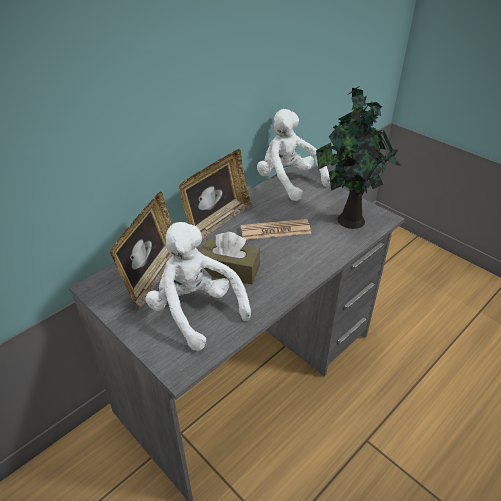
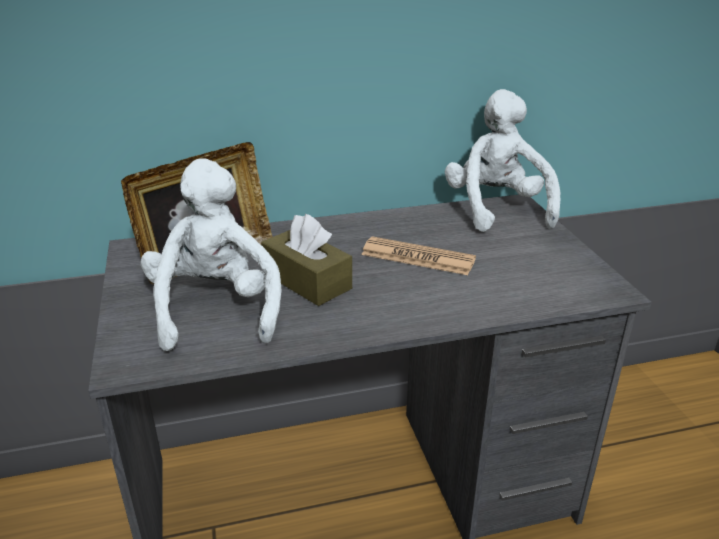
camera: 30 degrees right, 10 degrees down
picture frame [179,149,252,239] -> none
potted plant [316,85,401,229] -> none

